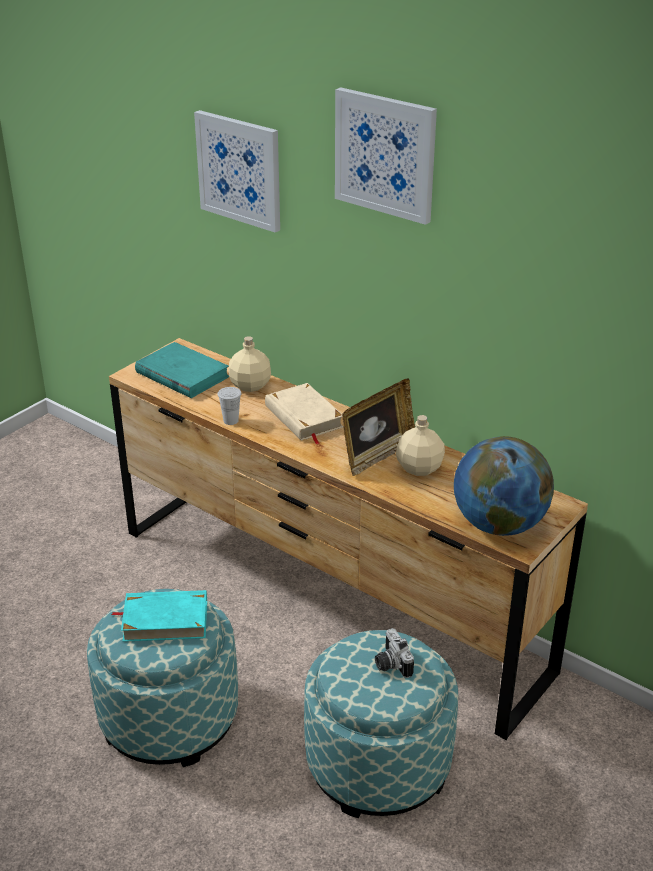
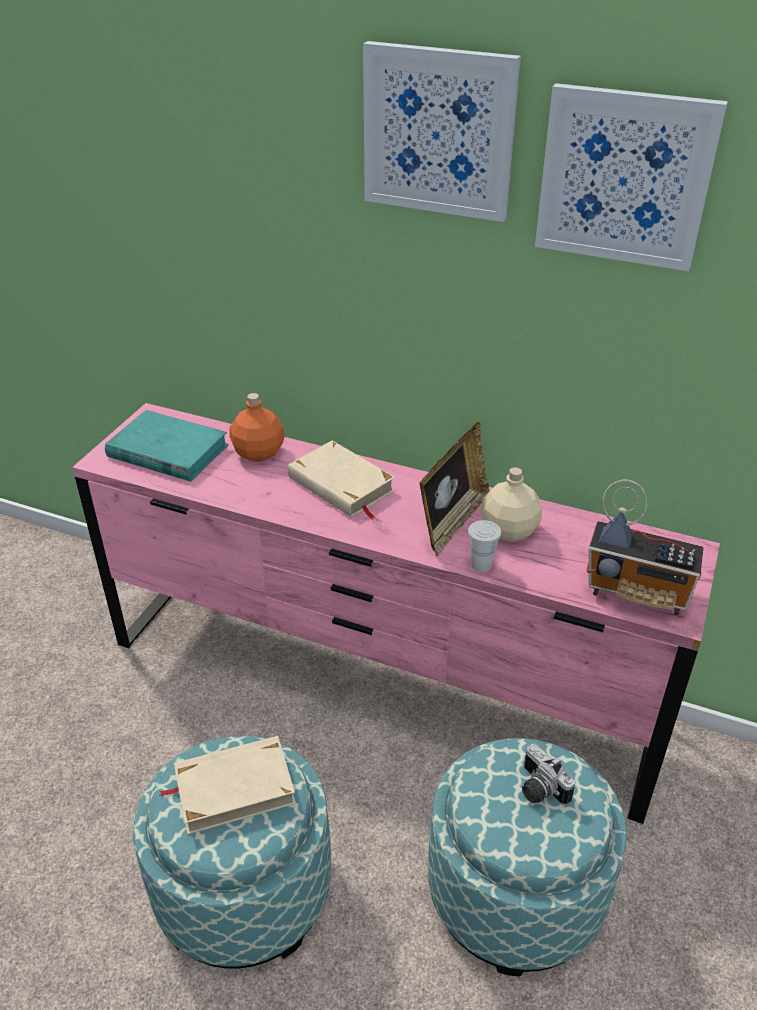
camera: 15 degrees left, 5 degrees up
brown dresser [109,338,588,740] -> pink dresser [72,403,720,824]
turquoise book [111,590,207,642] -> beige book [159,736,296,834]
picture [194,110,280,233] -> picture moved to [535,83,728,271]
white cup [218,387,241,425] -> white cup moved to [468,520,502,572]
beige bottle [229,336,271,392] -> orange bottle [229,393,285,462]
globe [454,436,554,536] -> radio [587,479,703,616]

